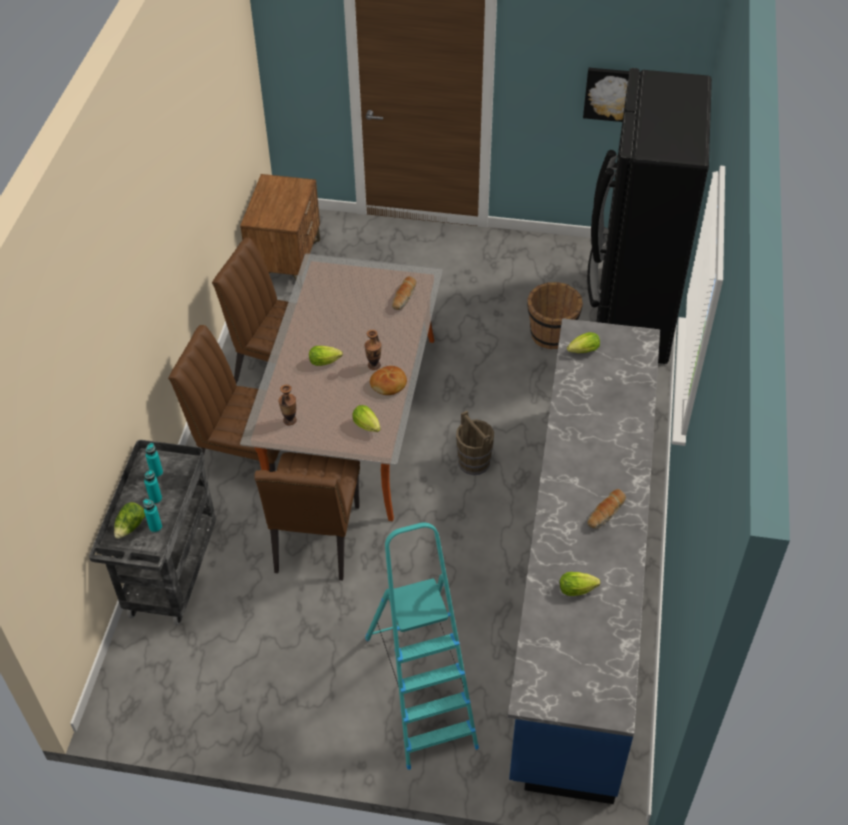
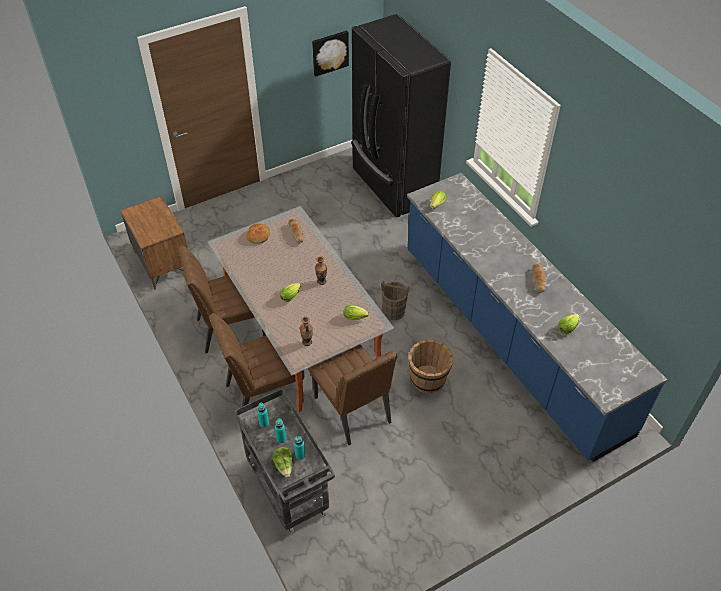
camera: 40 degrees left, 0 degrees up
turquoise step ladder [365,523,479,770] -> none
bread [370,366,407,395] -> bread moved to [246,224,270,244]
brown bucket [527,282,583,349] -> brown bucket moved to [408,340,453,394]

